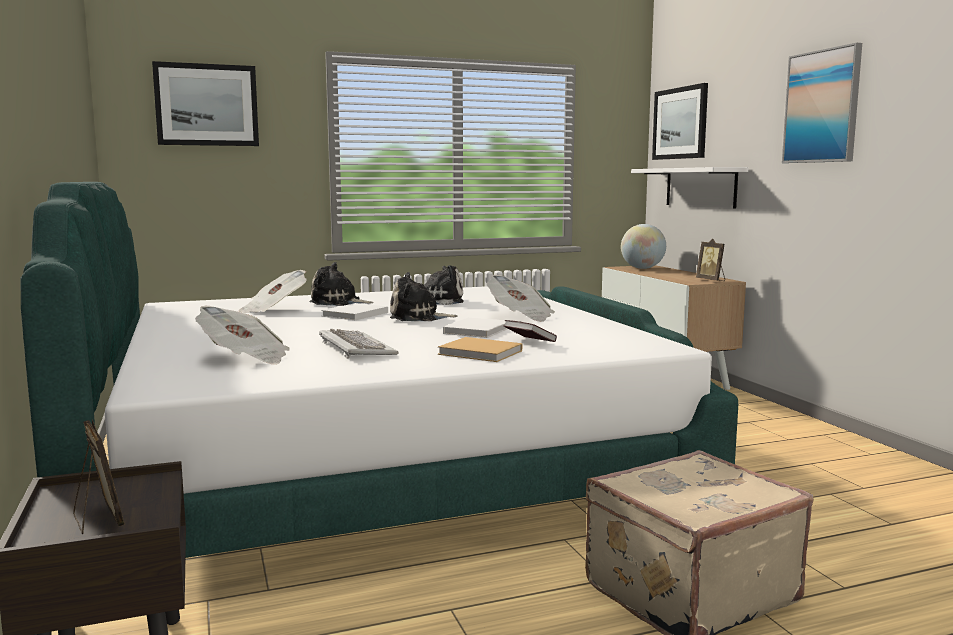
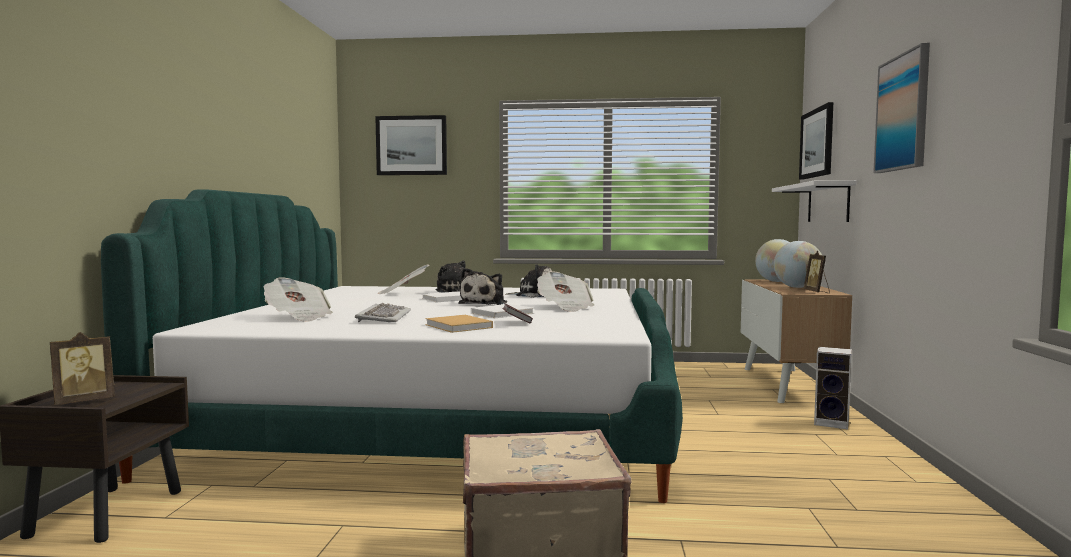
camera: 25 degrees right, 5 degrees down
picture frame [73,420,124,534] -> picture frame turned 60 degrees clockwise [50,332,115,405]
plush toy [390,272,458,321] -> plush toy turned 90 degrees counterclockwise [458,268,507,305]
none -> globe [774,241,822,288]
none -> speaker [814,347,852,429]

